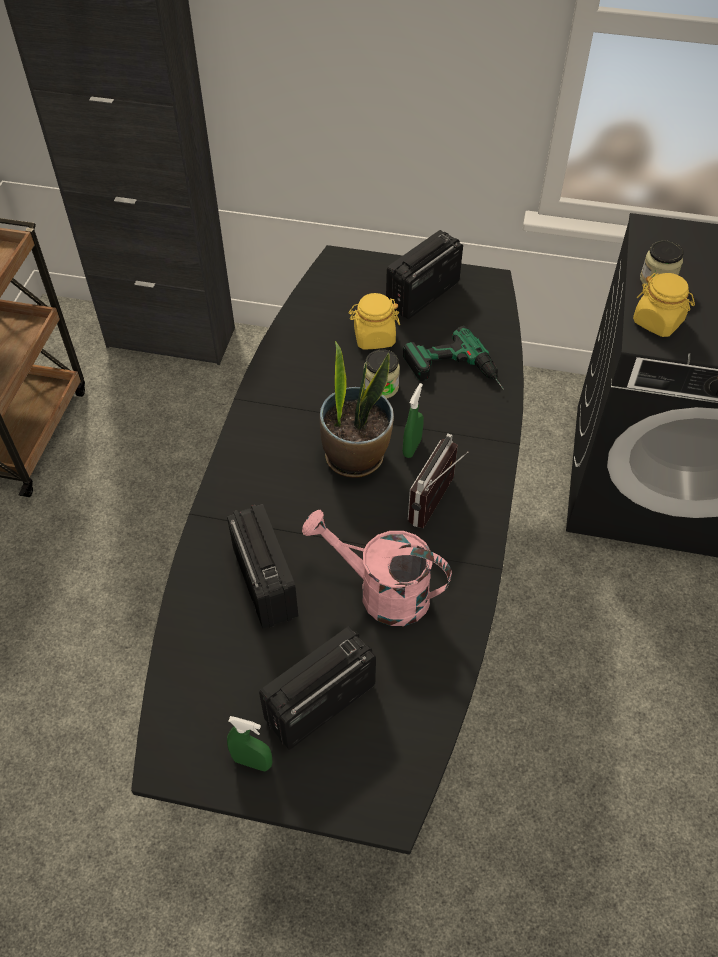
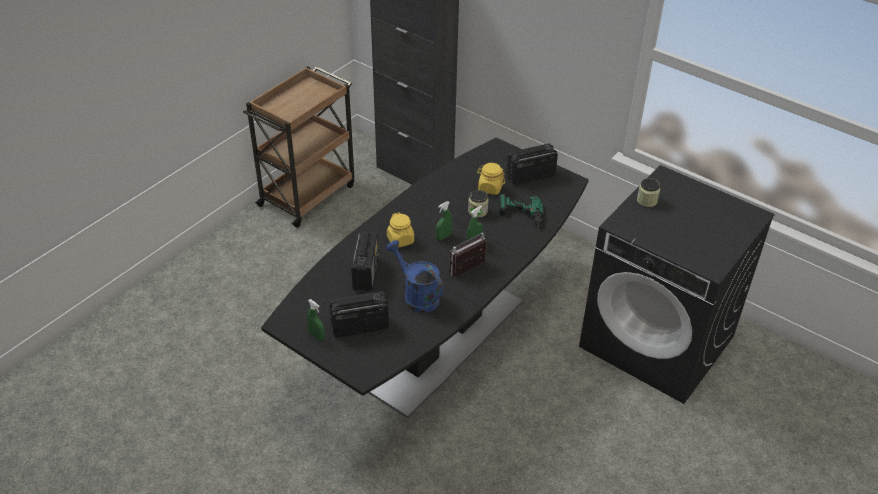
camera: 25 degrees right, 10 degrees down
pink watering can [302,510,452,626] -> blue watering can [386,240,443,313]
potted plant [320,341,394,478] -> green spray bottle [436,201,452,240]
yellow jar [633,273,695,337] -> yellow jar moved to [387,212,414,248]

